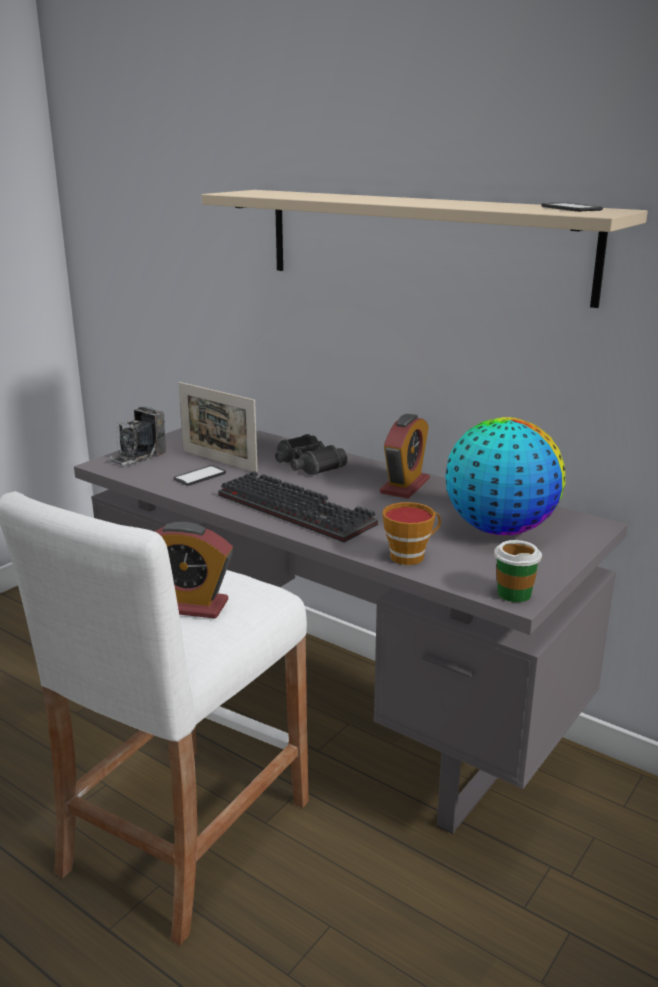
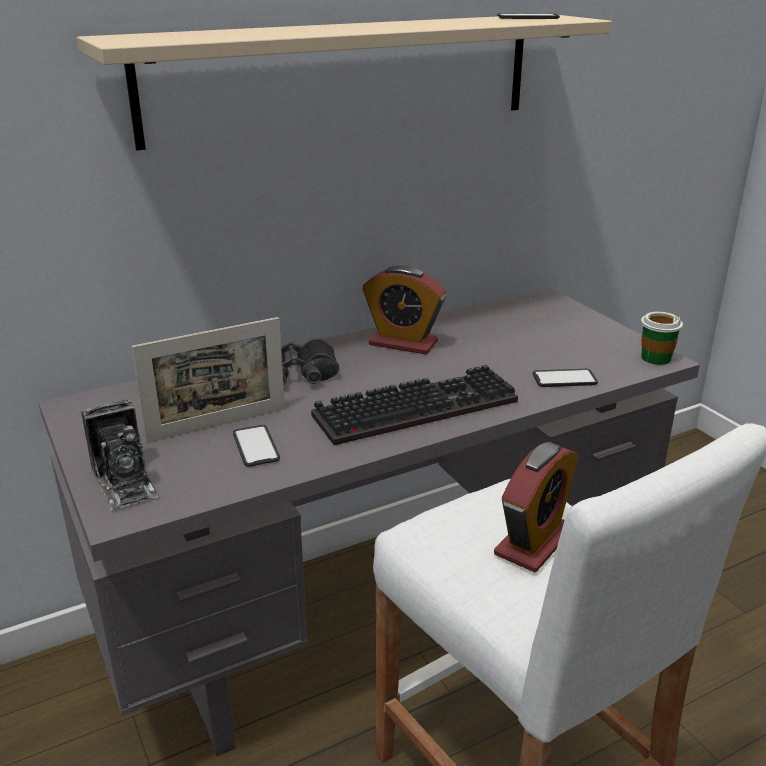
camera: 65 degrees left, 5 degrees up
alarm clock [380,414,430,499] -> alarm clock turned 150 degrees clockwise [363,265,446,354]
cup [382,502,441,565] -> phone [532,369,598,387]
globe [445,417,565,535] -> none

